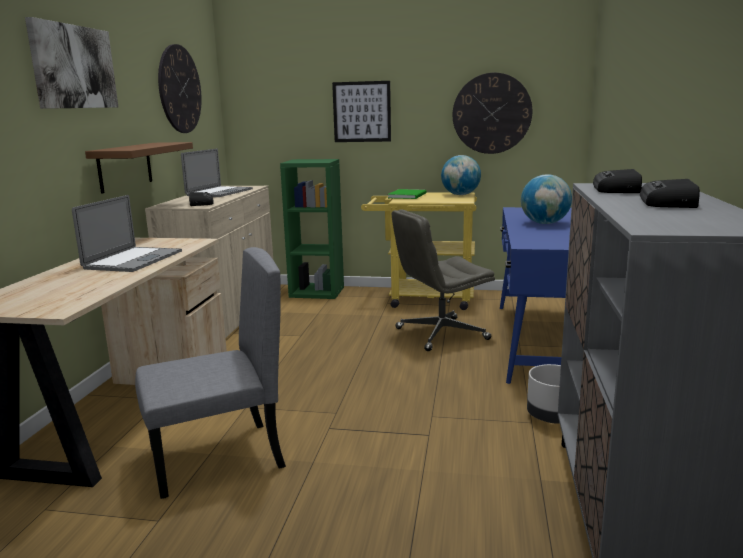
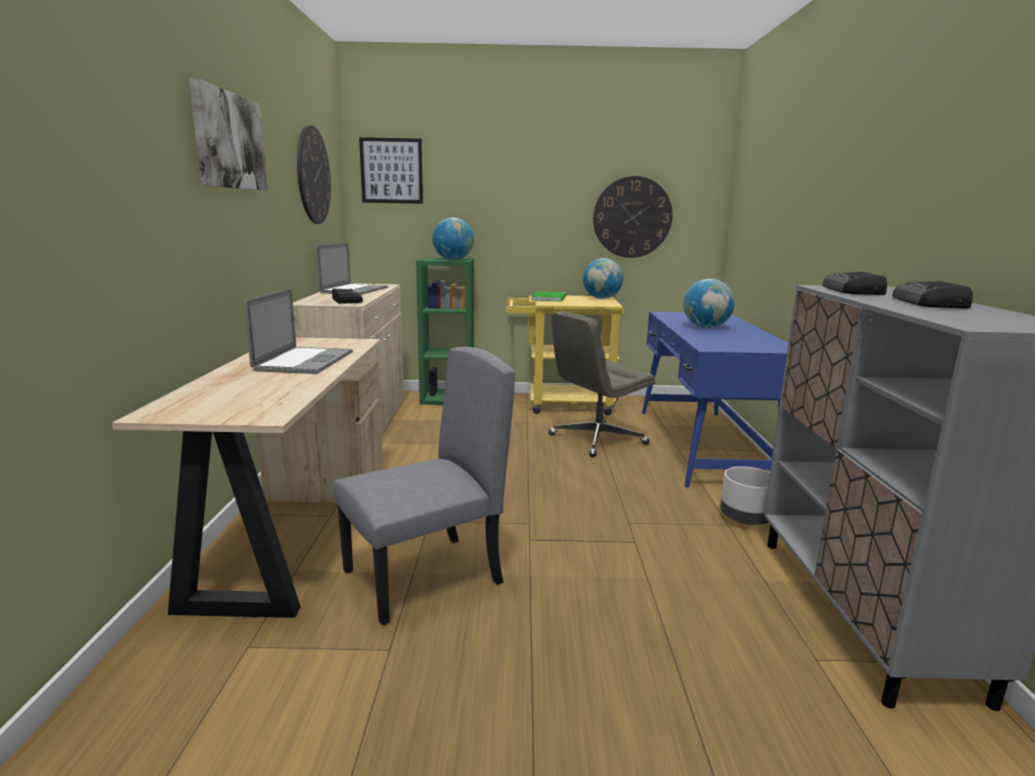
camera: 10 degrees left, 0 degrees up
brown shelf [85,142,193,194] -> none
picture [332,81,391,142] -> picture moved to [359,137,423,204]
none -> globe [432,218,474,260]

